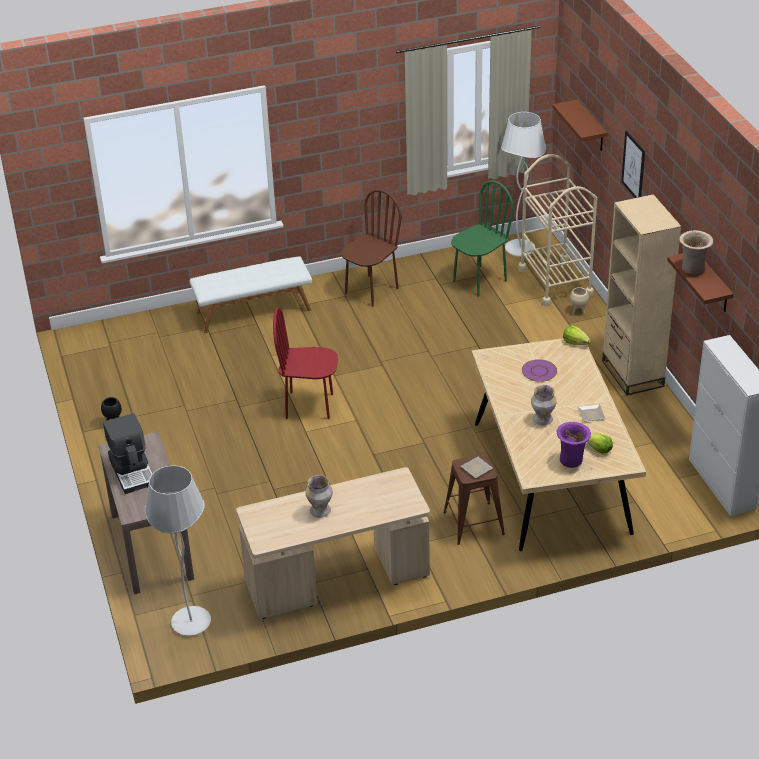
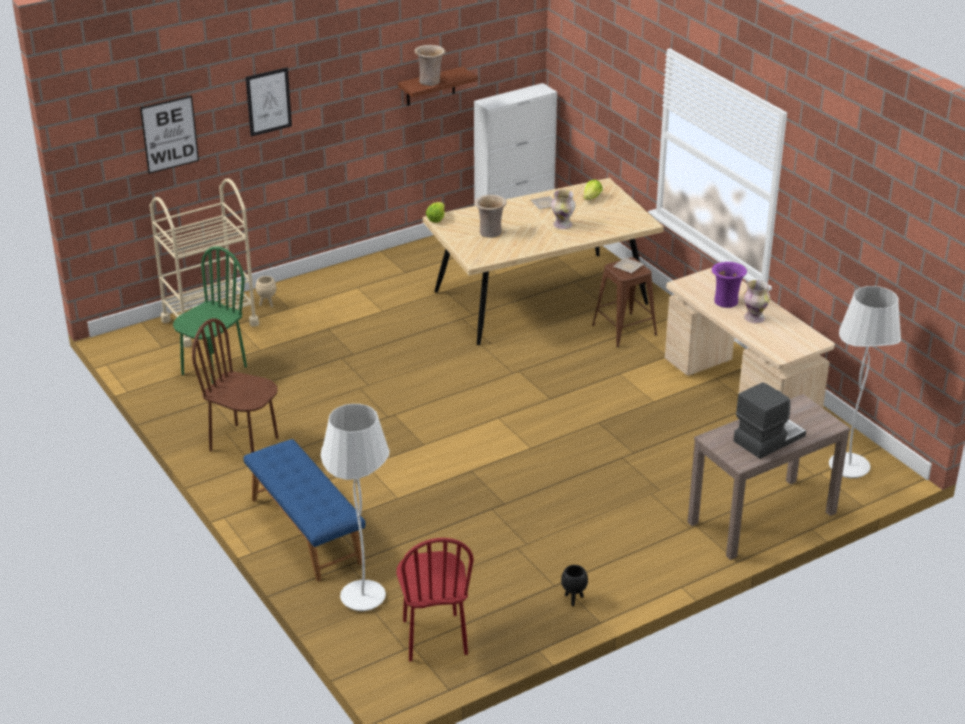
camera: 105 degrees left, 5 degrees down
white bench [190,256,312,333] -> blue bench [243,439,366,581]
red chair [273,307,338,419] -> red chair moved to [397,538,474,662]
green chair [451,180,514,297] -> green chair turned 90 degrees clockwise [173,246,247,384]
white floor lamp [501,112,546,257] -> white floor lamp moved to [321,404,390,611]
purple plate [522,359,557,382] -> beige vase [474,195,507,238]
brown shelf [553,99,607,151] -> picture [140,96,199,174]
purple vase [557,422,591,468] -> purple vase moved to [712,262,747,308]
beige bookcase [602,194,681,396] -> none

